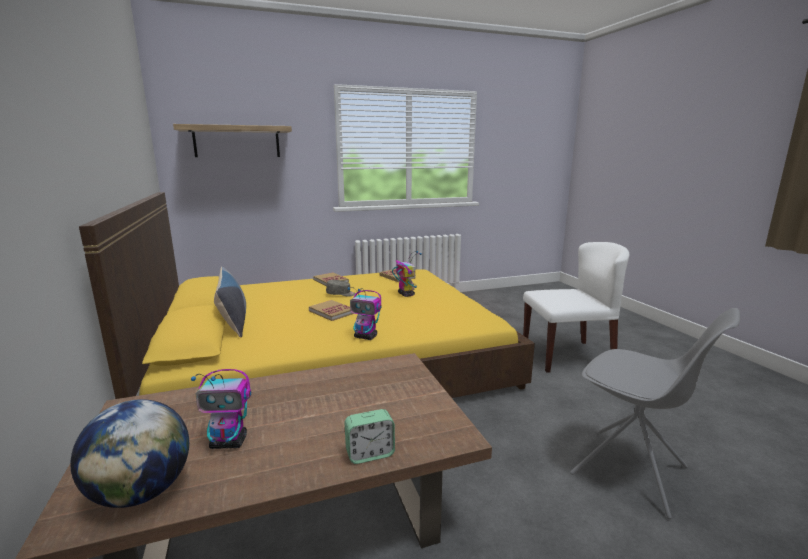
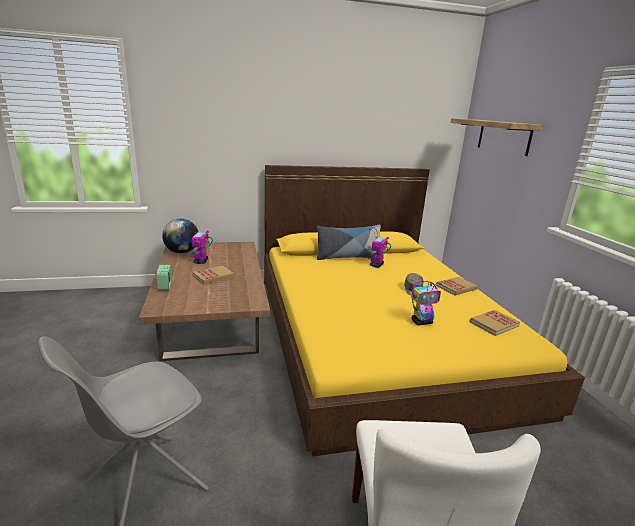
camera: 95 degrees right, 5 degrees up
book [309,300,353,321] -> book moved to [193,265,235,285]
toy robot [348,287,382,340] -> toy robot moved to [368,227,391,268]

